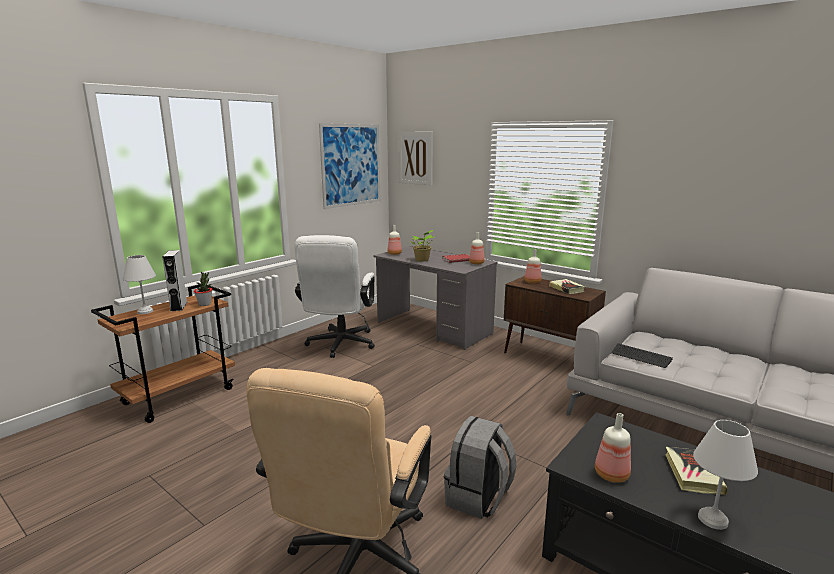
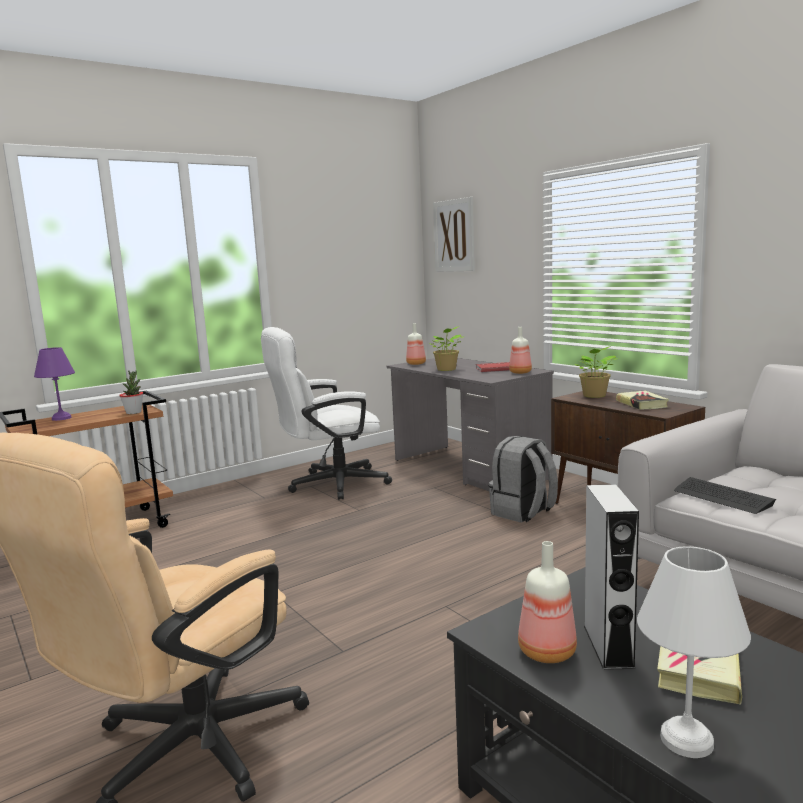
camera: 15 degrees right, 5 degrees down
white table lamp [123,255,156,314] -> purple table lamp [34,347,75,421]
grey speaker [162,250,187,312] -> grey speaker moved to [584,484,639,670]
white office chair [295,235,375,358] -> white office chair turned 45 degrees clockwise [261,327,392,500]
picture [319,123,380,209] -> none
grey backpack [444,416,516,519] -> grey backpack moved to [489,436,558,523]
bottle [524,249,541,284] -> potted plant [575,346,618,398]

